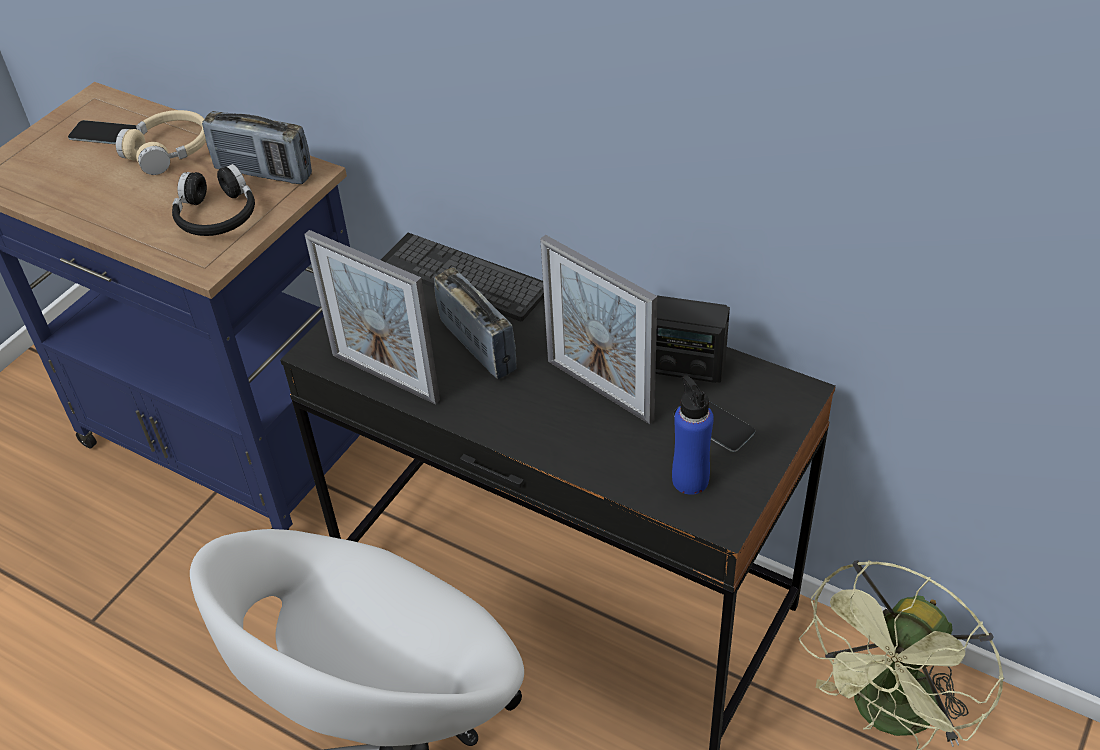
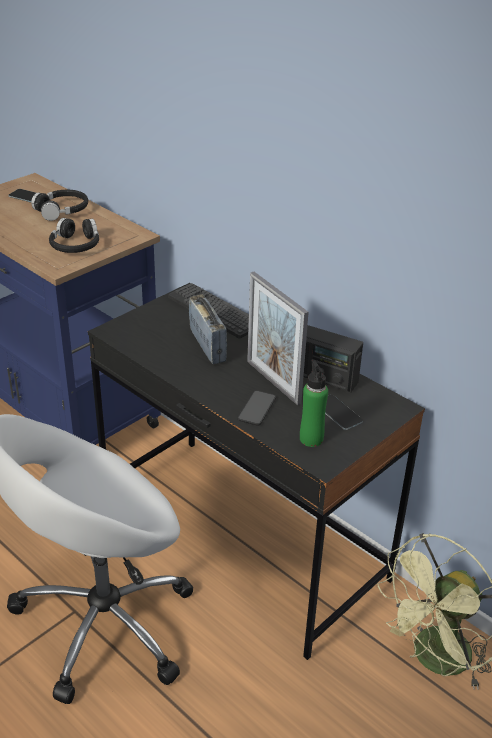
camera: 10 degrees right, 10 degrees down
beige headphones [116,110,206,175] -> black headphones [31,190,88,221]
radio [202,111,312,184] -> none
picture frame [304,230,440,404] -> none
blue bottle [672,375,714,495] -> green bottle [300,361,328,447]
none -> phone [237,390,276,426]

